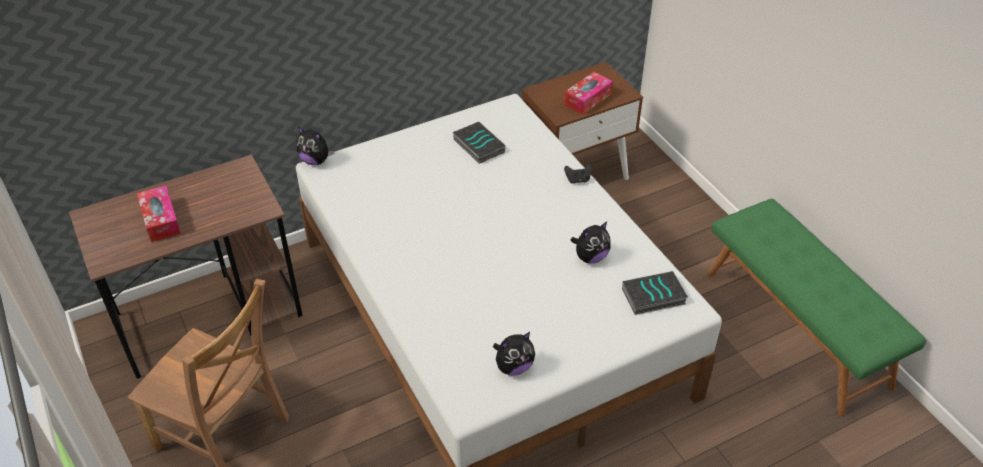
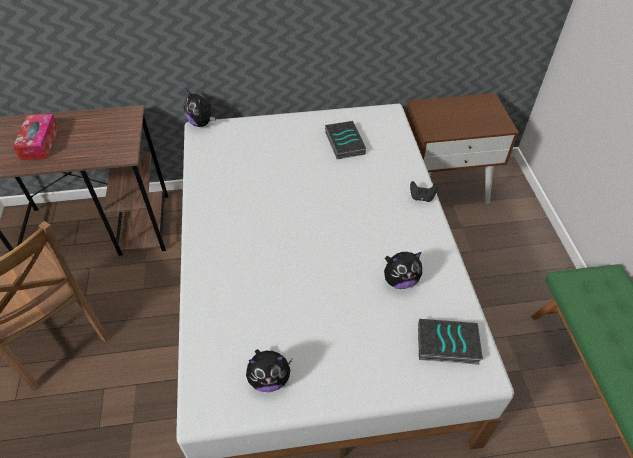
camera: 20 degrees right, 5 degrees up
tissue box [564,72,613,115] -> none

